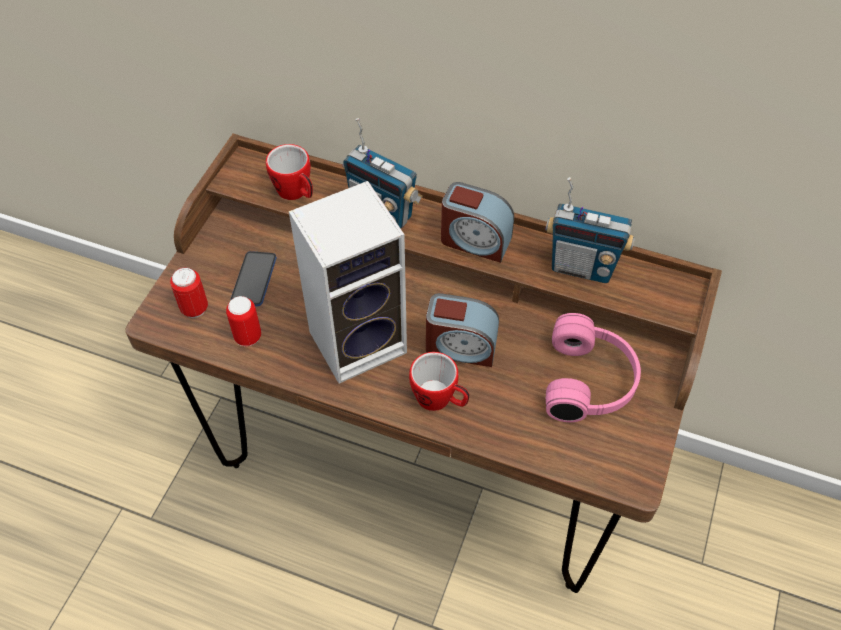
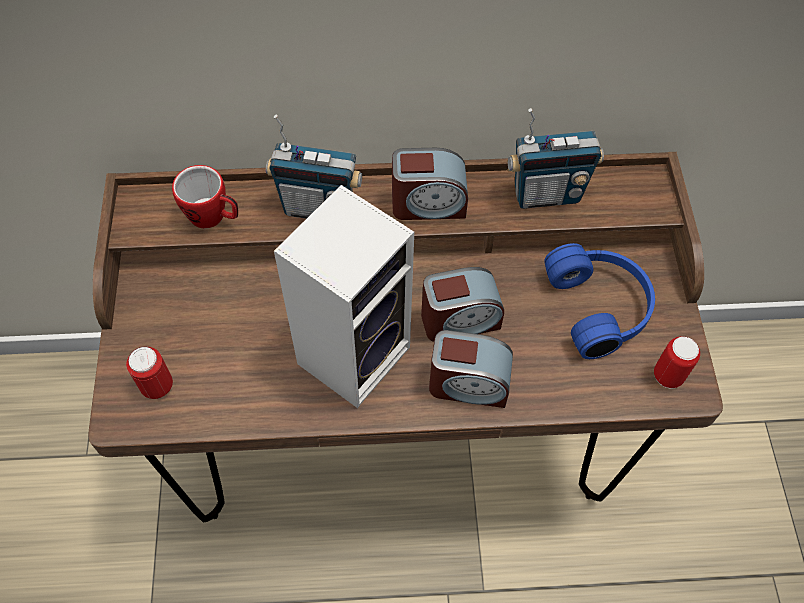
camera: 25 degrees left, 5 degrees up
can [226,296,261,346] -> can moved to [654,336,700,389]
phone [231,251,277,306] -> none
mug [409,352,469,411] -> alarm clock [429,330,513,408]
pink headphones [546,313,641,422] -> blue headphones [544,243,655,359]

